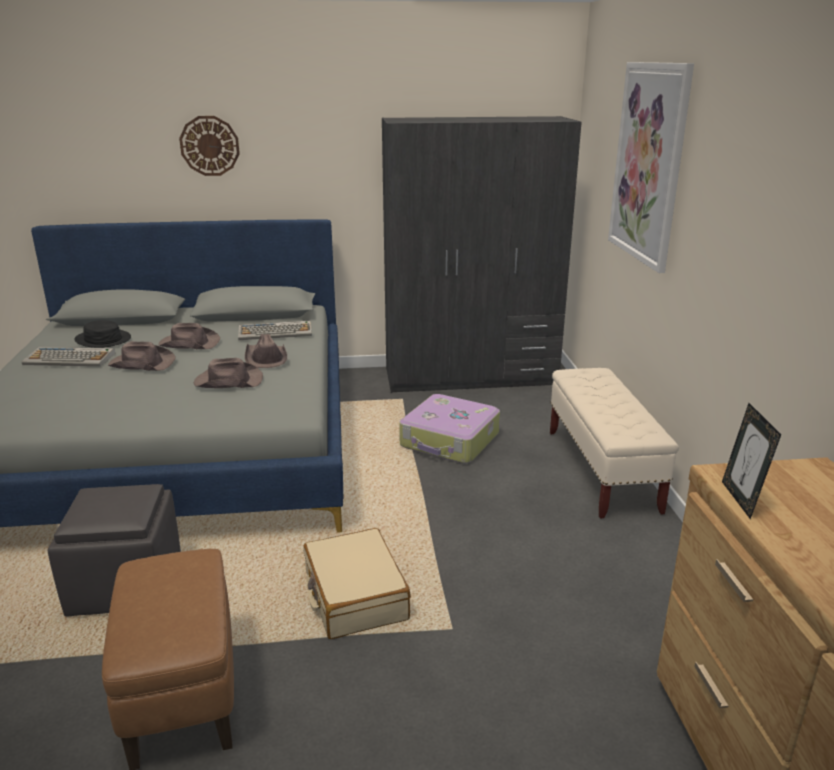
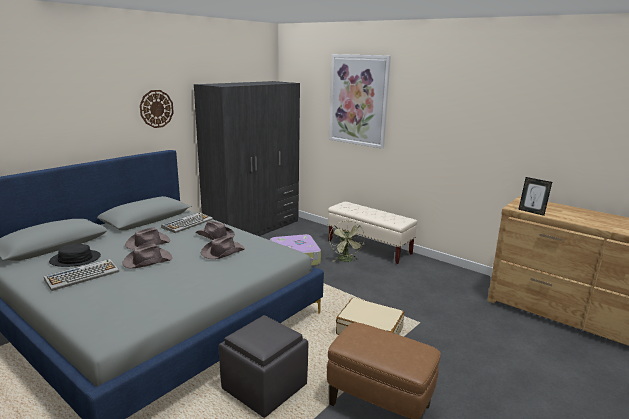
camera: 45 degrees left, 5 degrees down
wall clock [179,116,240,176] -> wall clock moved to [140,90,174,128]
none -> green fan [329,220,365,262]

